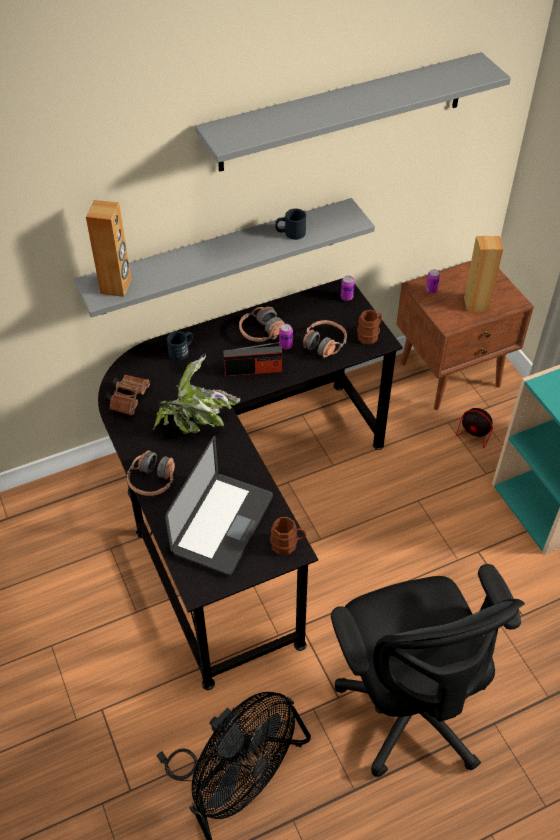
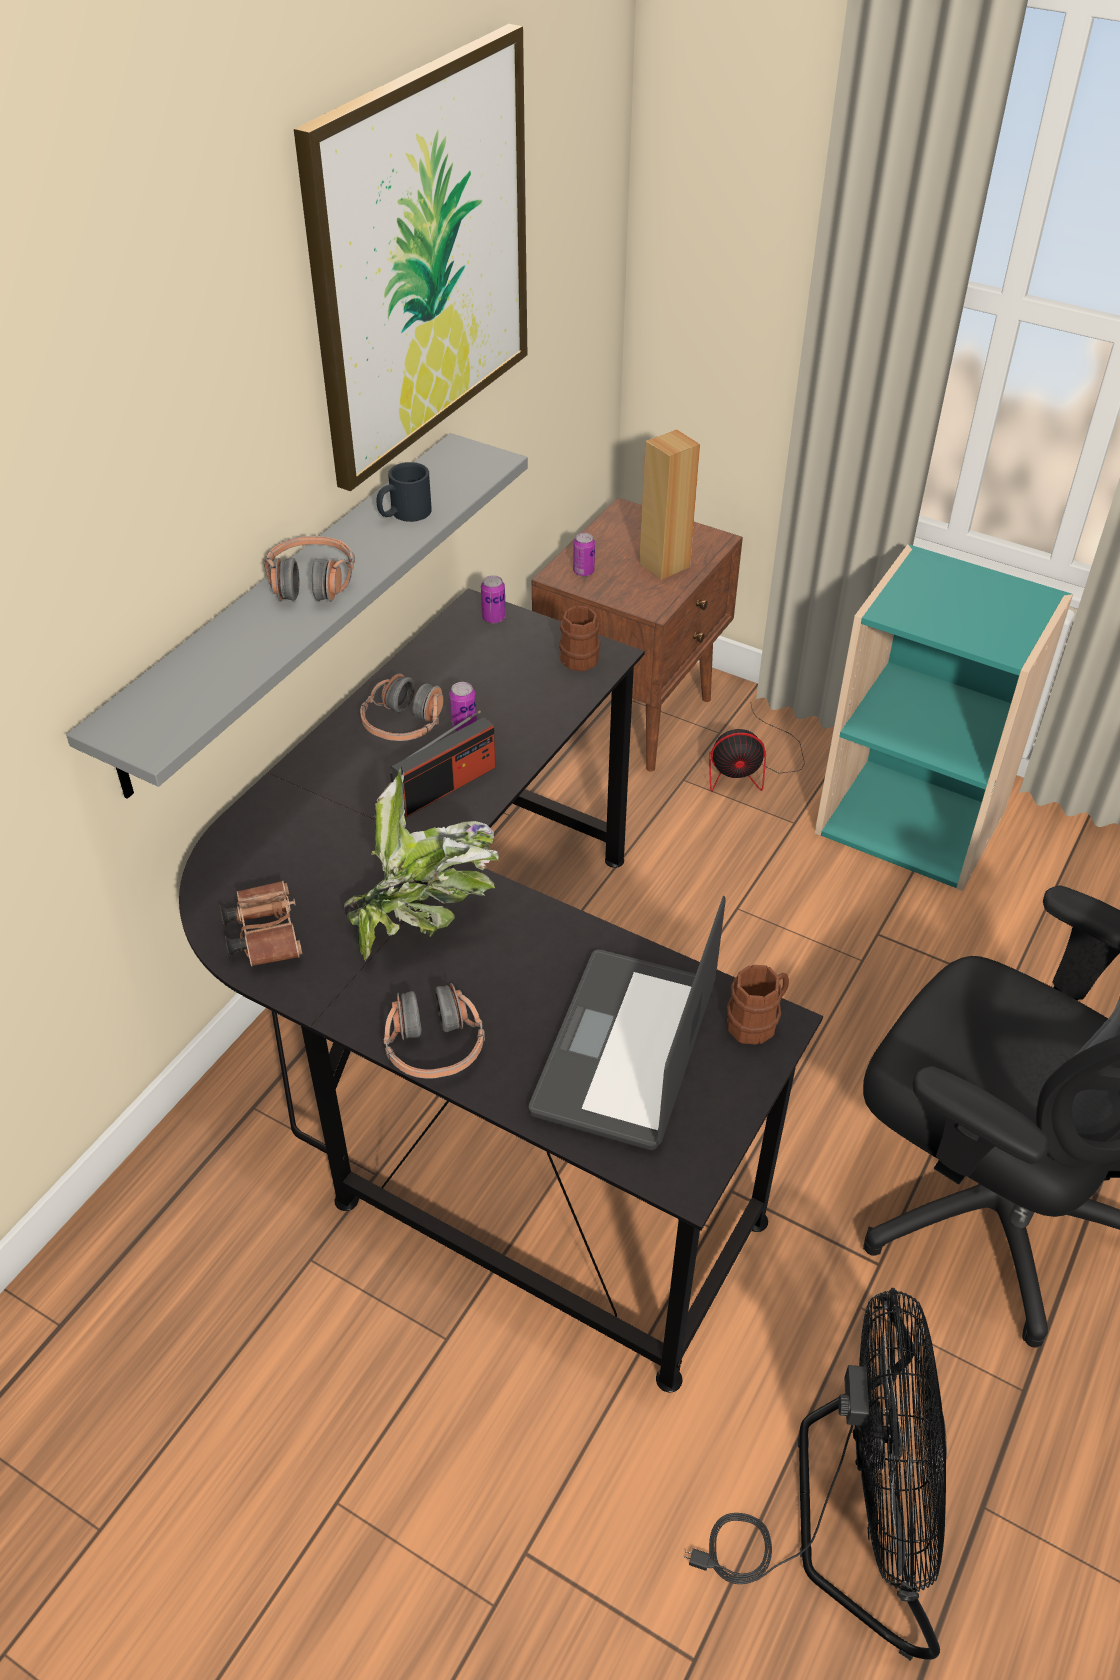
camera: 35 degrees left, 5 degrees down
brown speaker [86,200,131,297] -> none
laptop [165,436,273,576] -> laptop turned 150 degrees counterclockwise [529,895,725,1150]
black mug [167,331,193,361] -> none
grey shelf [195,52,511,172] -> picture [294,24,527,491]
headphones [303,320,347,358] -> headphones moved to [264,536,355,602]

